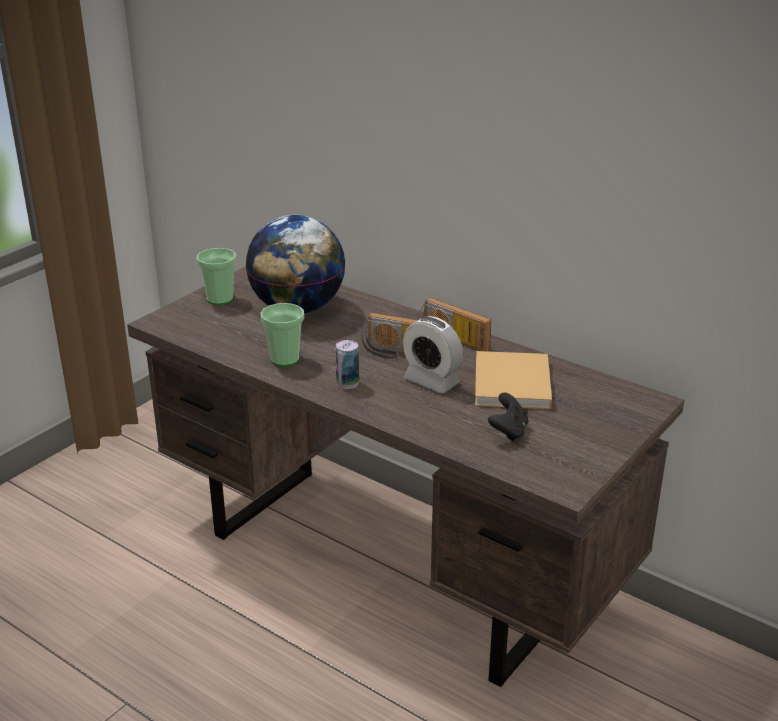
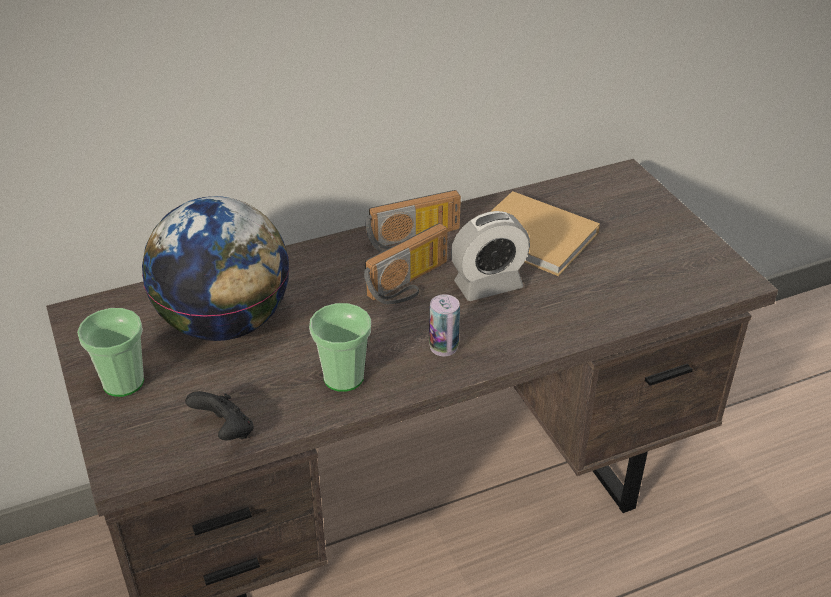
camera: 60 degrees left, 10 degrees up
black game controller [488,393,528,441] -> black game controller moved to [185,391,254,440]

